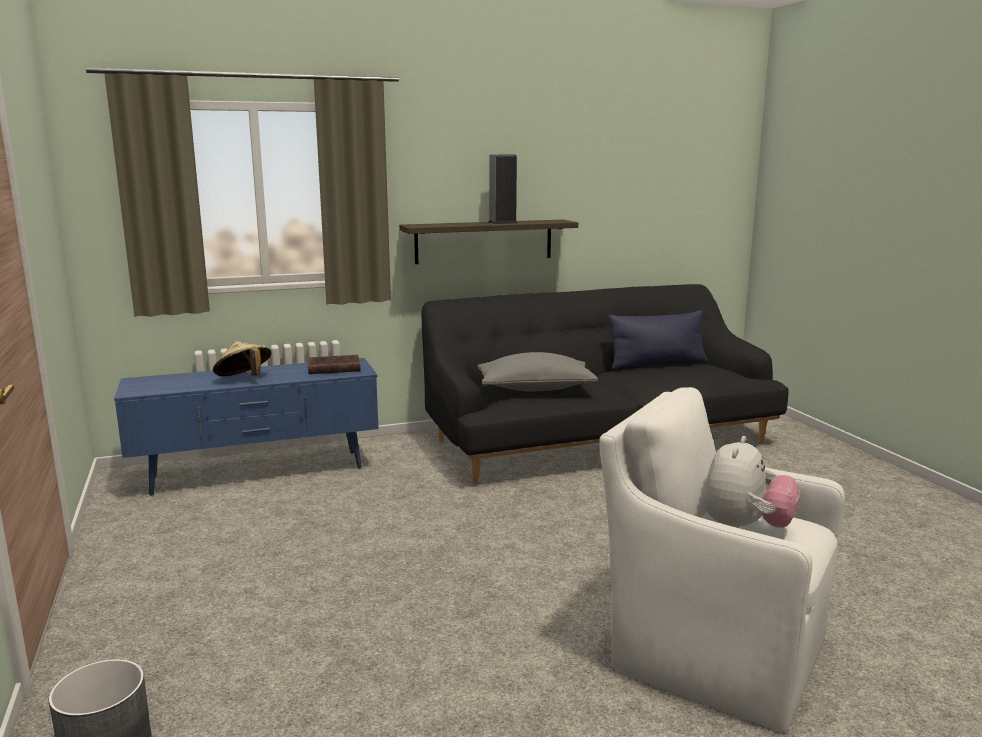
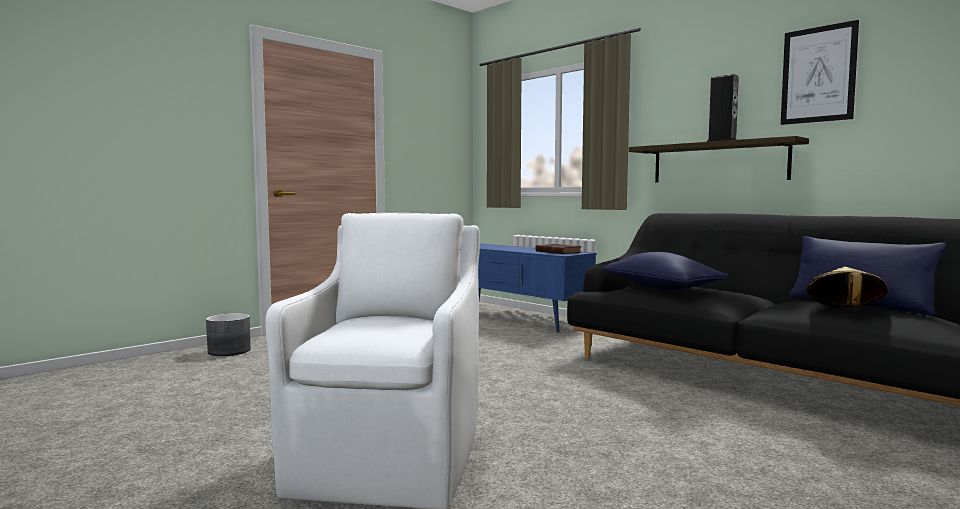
camera: 65 degrees right, 10 degrees down
beige hat [213,341,271,377] -> beige hat moved to [807,267,888,307]
grey pillow [477,352,598,391] -> blue pillow [602,252,729,290]
plush toy [703,436,799,528] -> none
none -> picture [781,20,859,125]

